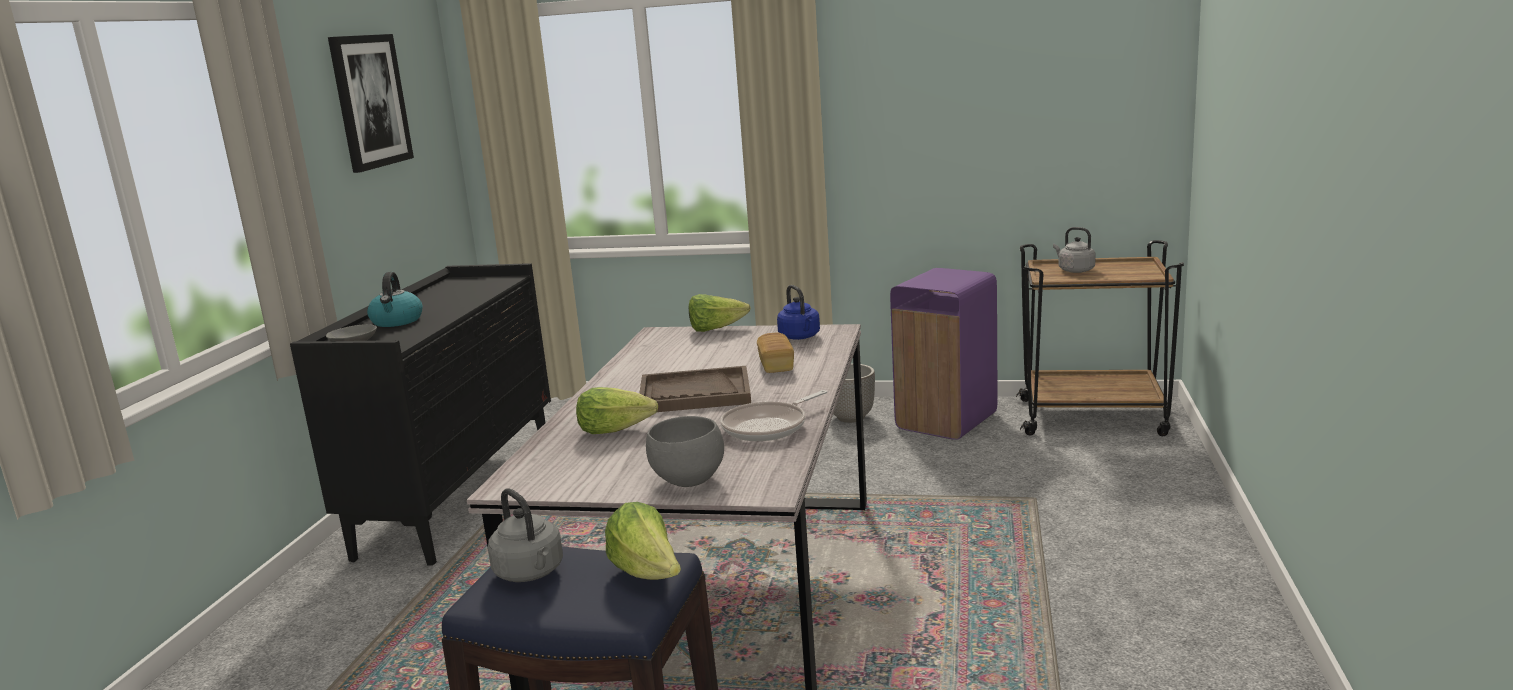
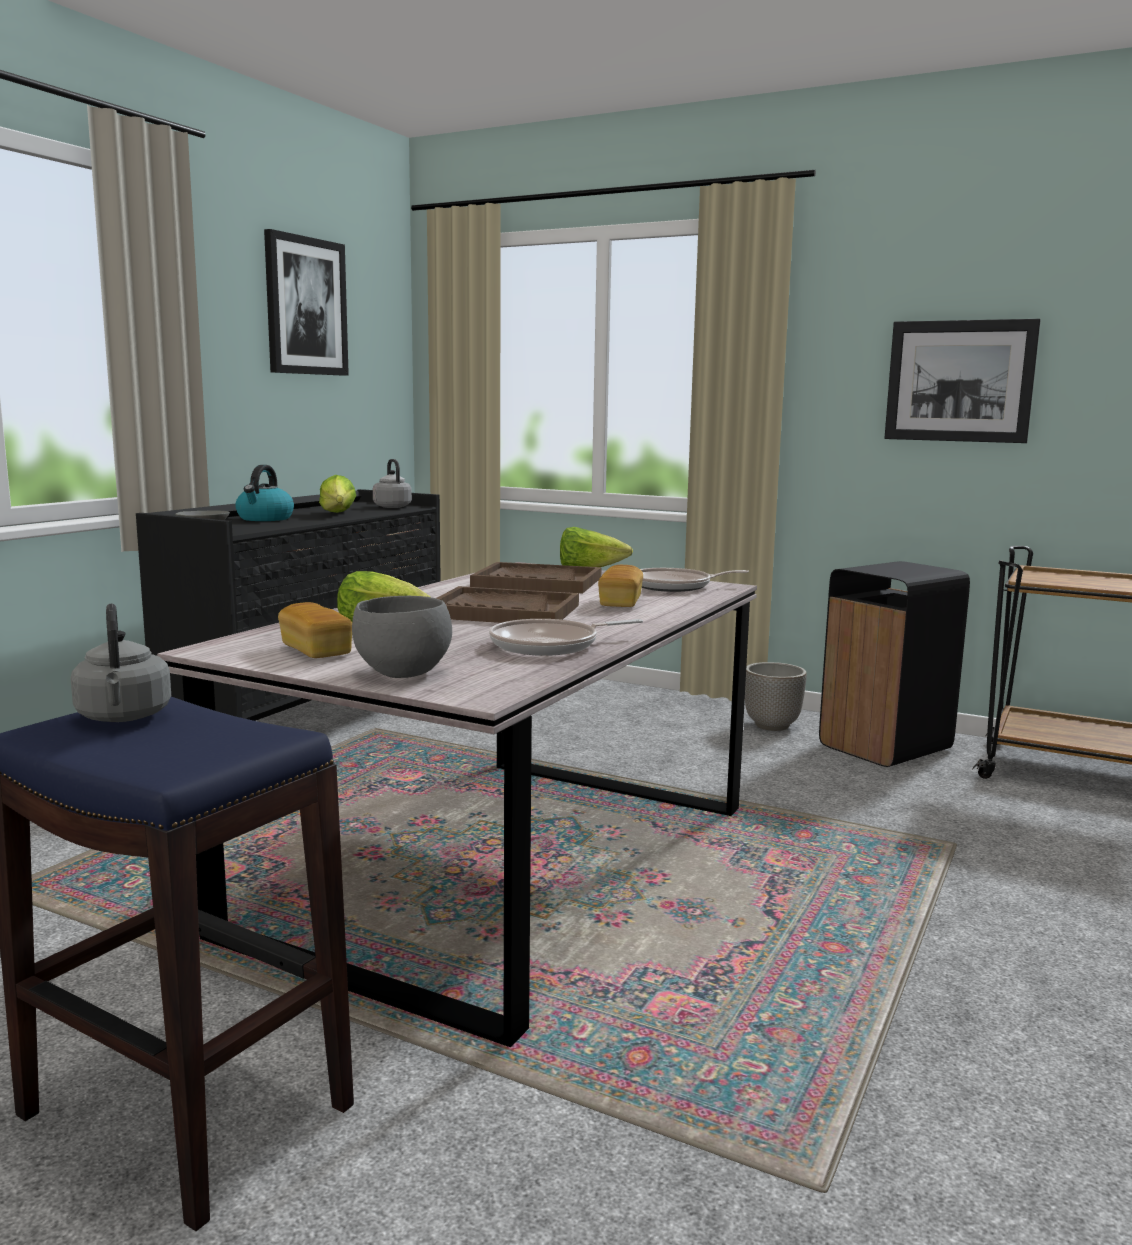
camera: 15 degrees right, 5 degrees down
lettuce [605,502,681,580] -> lettuce moved to [319,475,356,513]
blue kettle [777,285,820,340] -> frying pan [640,568,749,592]
purple trash can [890,268,997,440] -> black trash can [819,561,970,767]
grey kettle [1053,227,1096,273] -> grey kettle moved to [373,459,412,508]
none -> bread [278,602,352,658]
none -> brown tray [470,562,602,593]
none -> picture [884,319,1041,443]

